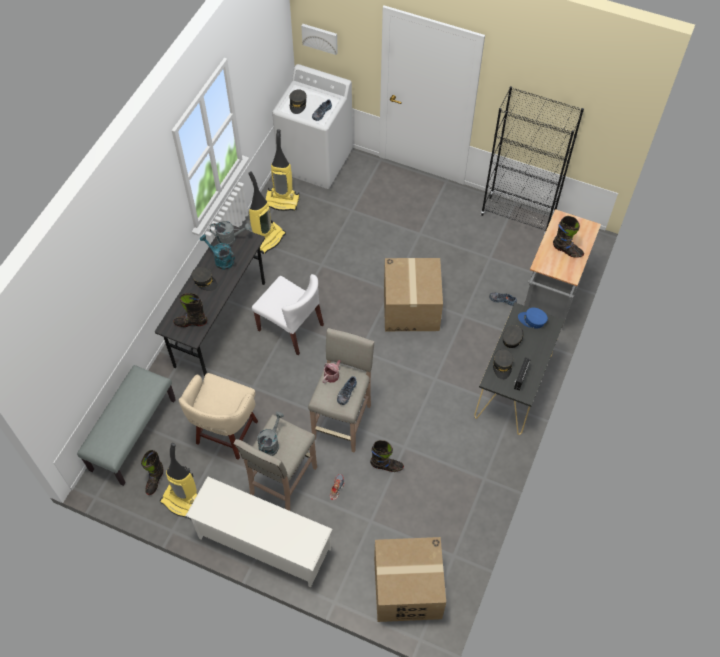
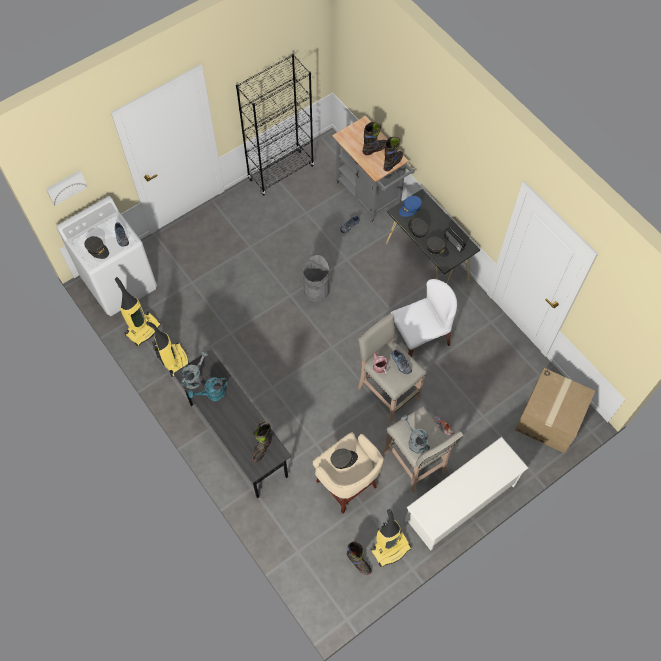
camera: 60 degrees left, 5 degrees up
grey bench [77,365,176,486] -> none
grey cap [192,267,218,291] -> grey cap moved to [330,449,358,469]
white chair [252,274,324,355] -> white chair moved to [391,279,457,357]
black boot [370,440,404,472] -> black boot moved to [384,137,403,171]
cardboard box [384,258,443,331] -> grey trash can [303,255,330,302]

